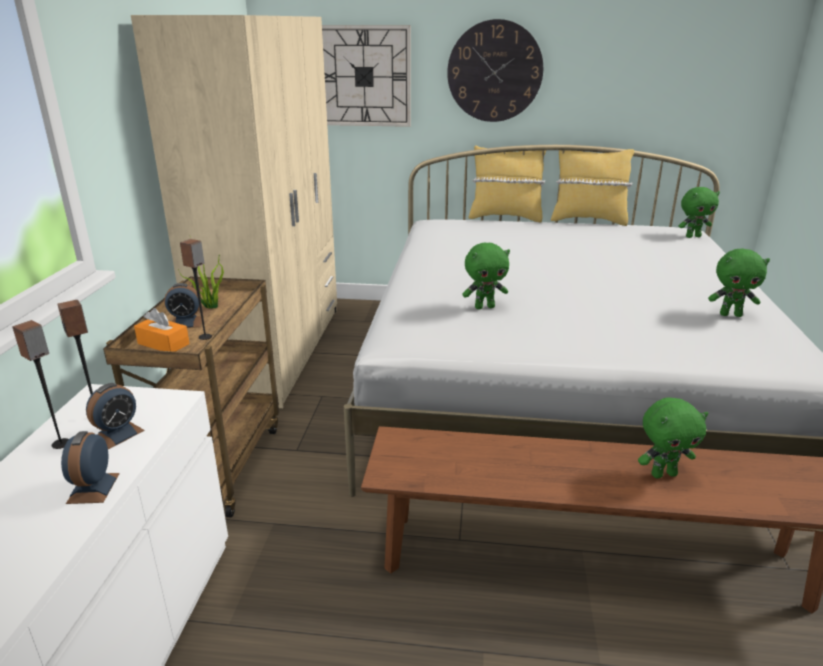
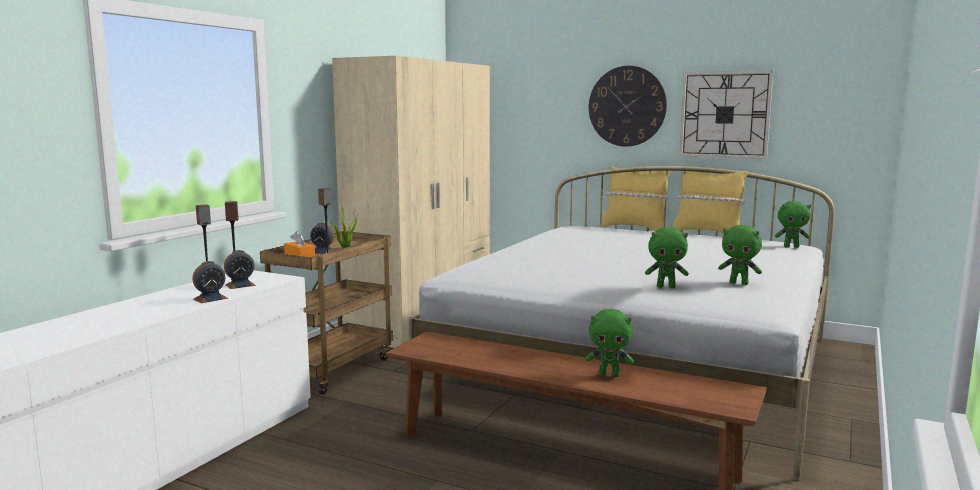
camera: 20 degrees right, 15 degrees down
alarm clock [61,431,120,504] -> alarm clock turned 150 degrees counterclockwise [193,261,228,303]
wall clock [322,25,411,127] -> wall clock moved to [679,70,773,159]
green plush toy [462,243,510,309] -> green plush toy moved to [645,227,689,288]

